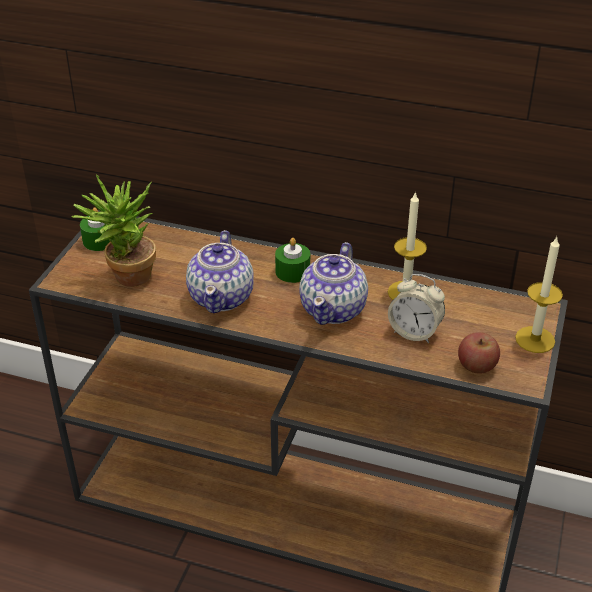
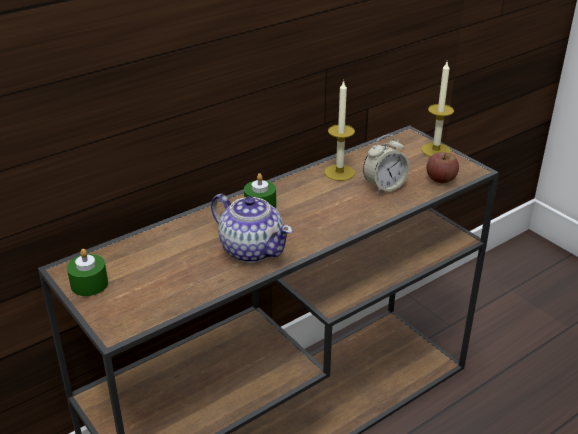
camera: 55 degrees left, 5 degrees down
potted plant [71,174,156,287] -> none
teapot [299,242,368,325] -> none

